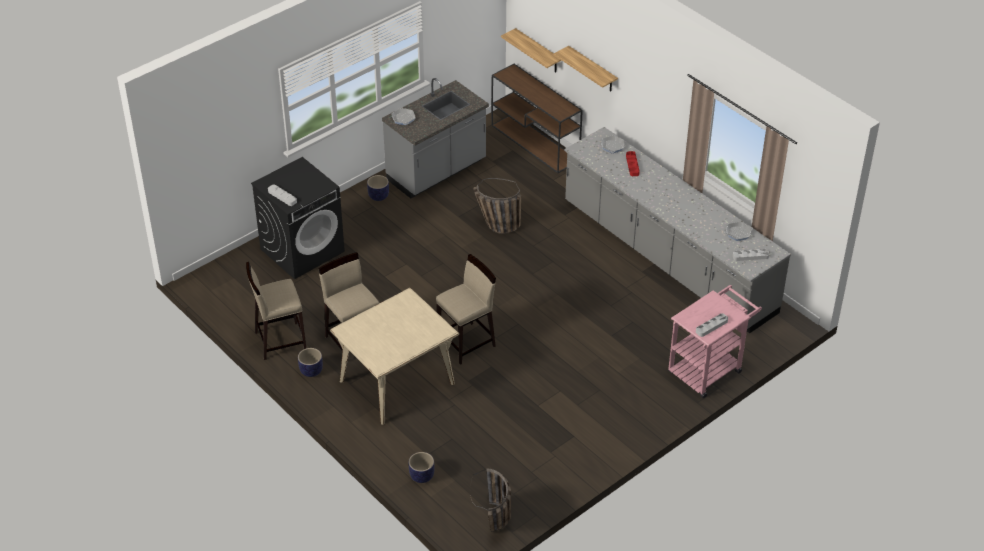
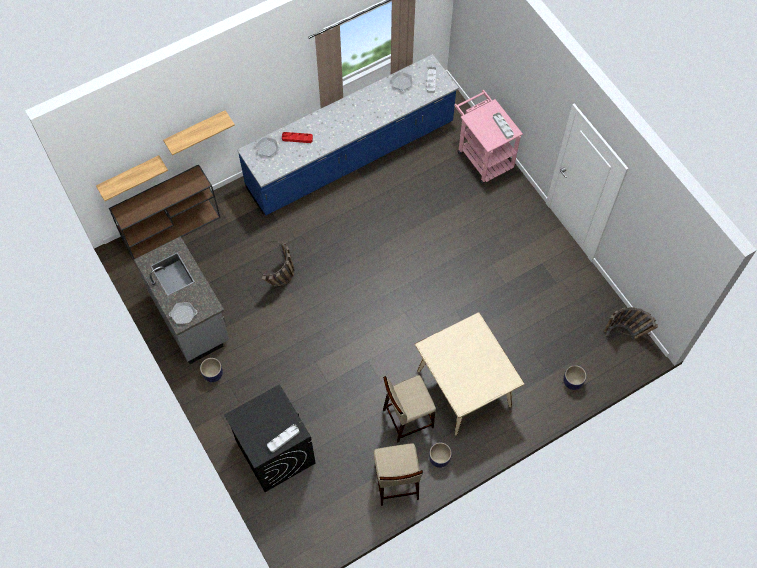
camera: 80 degrees left, 20 degrees up
beige stool [436,254,496,365] -> none
grey counter [564,127,791,333] -> blue counter [237,54,459,215]

